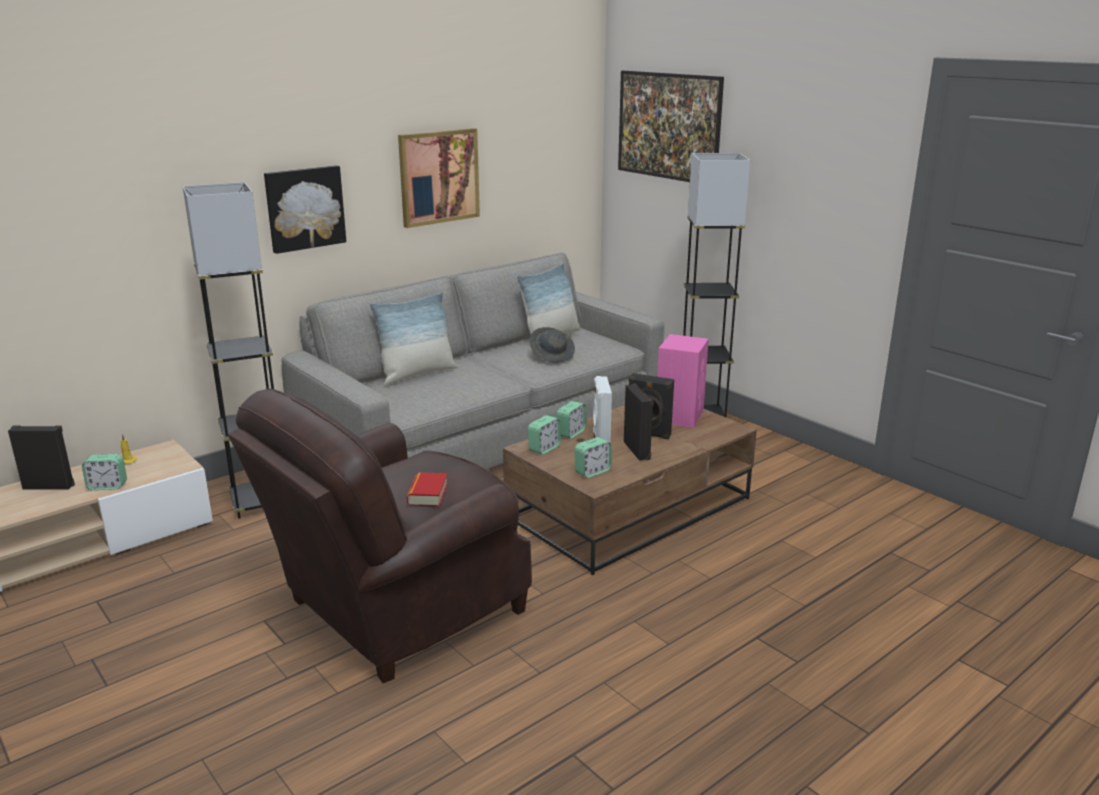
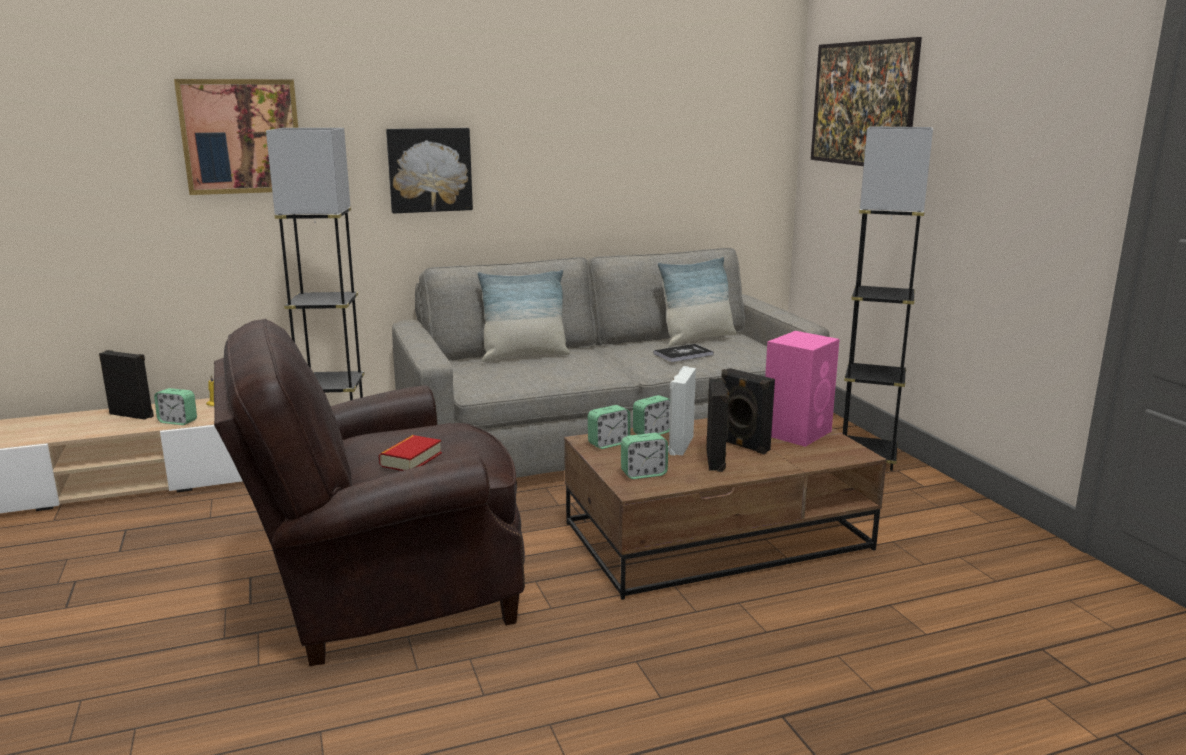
camera: 20 degrees right, 5 degrees down
picture [398,128,480,228] -> picture moved to [174,79,298,195]
grey hat [529,327,575,363] -> book [654,344,714,362]

